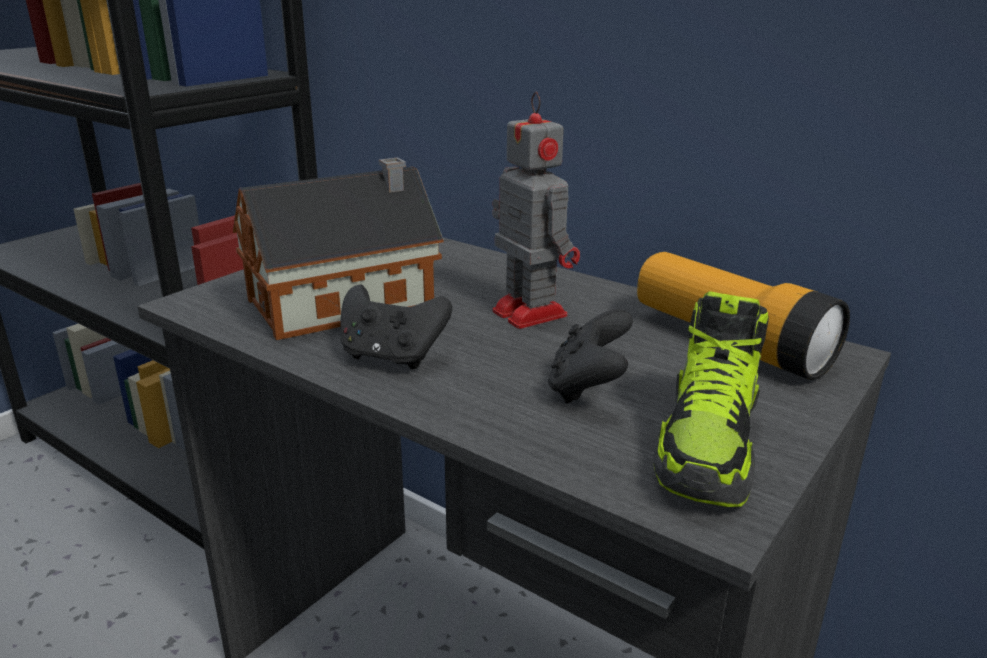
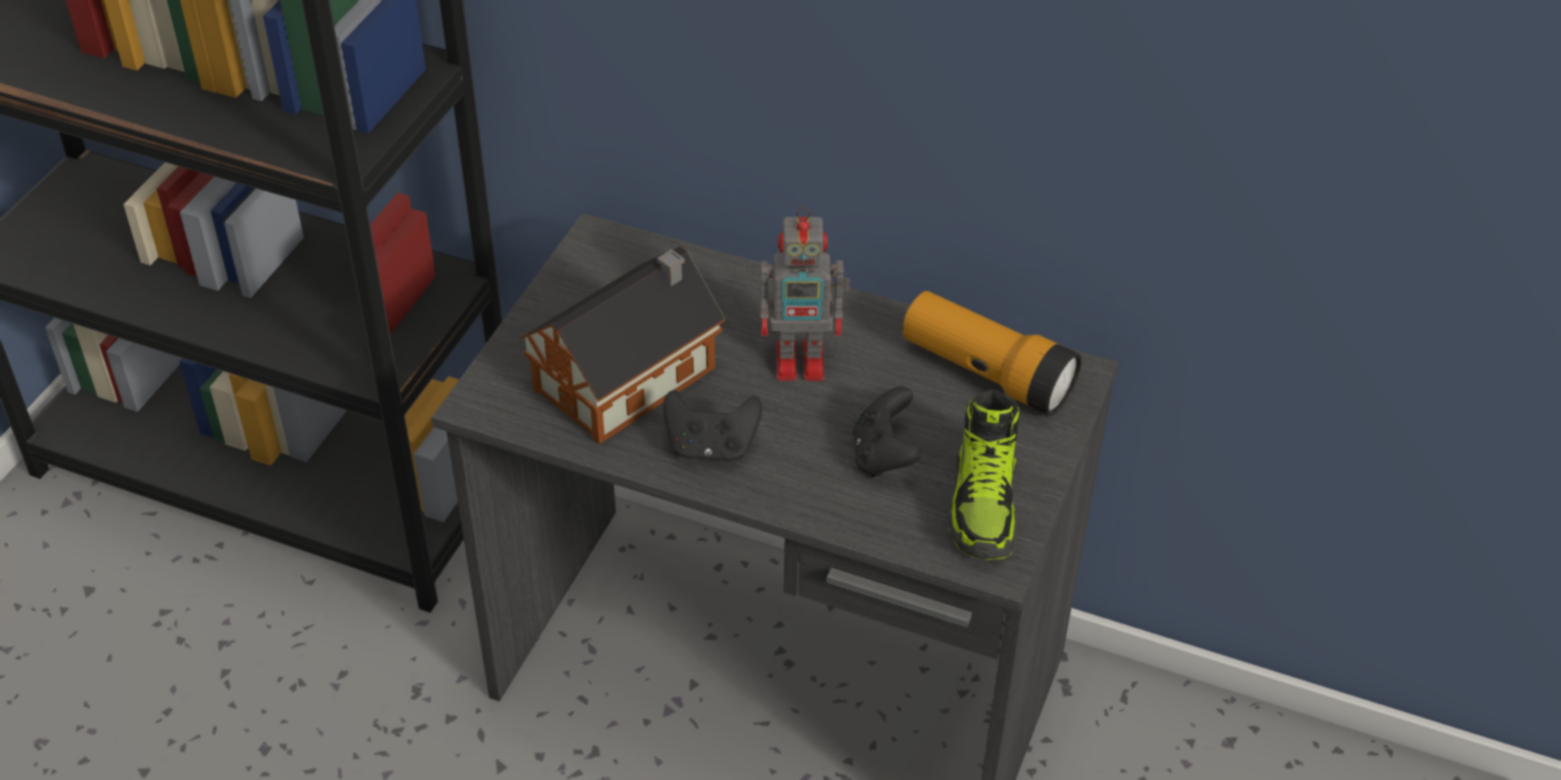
camera: 15 degrees left, 20 degrees up
toy robot [492,92,580,329] -> toy robot turned 135 degrees clockwise [760,207,850,381]

